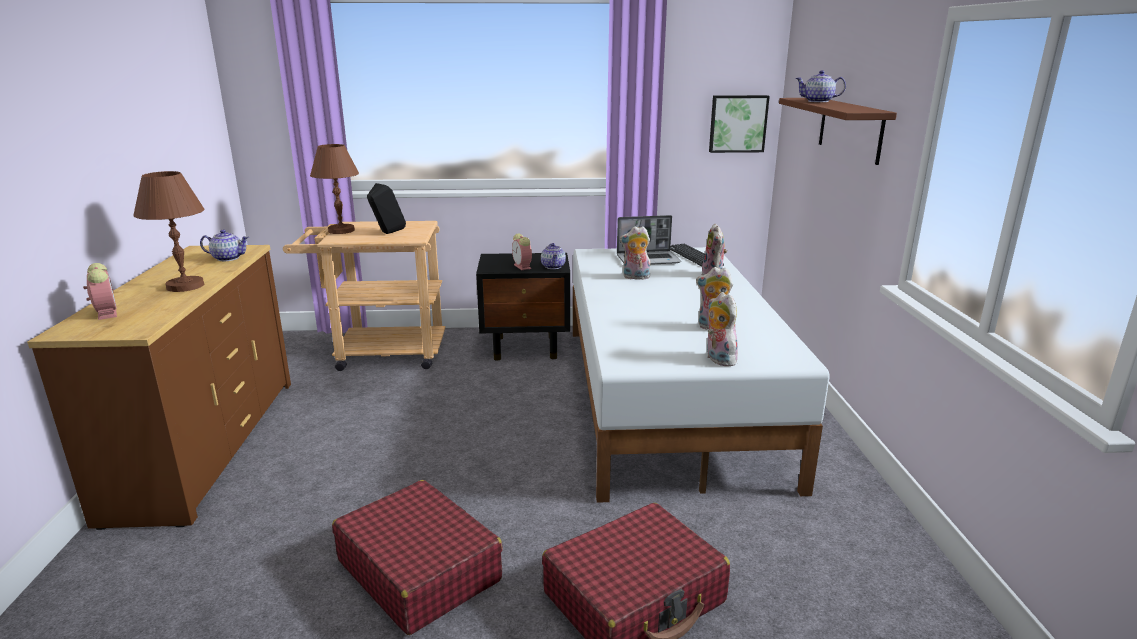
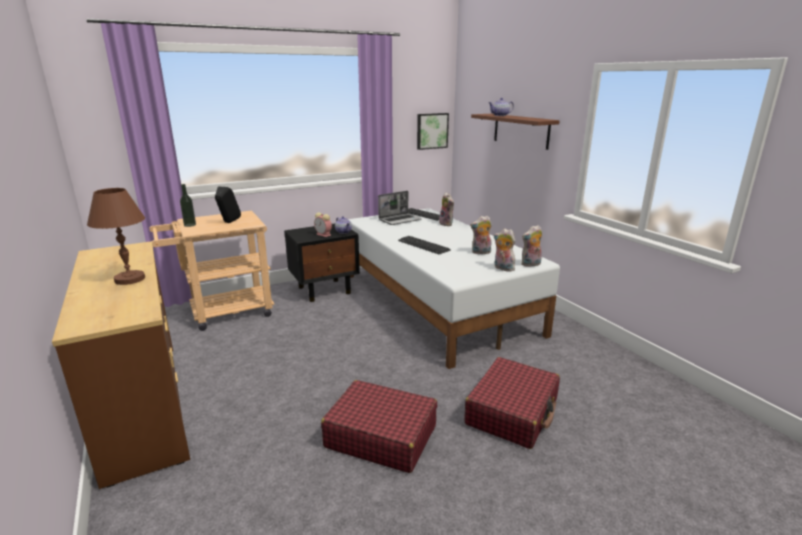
camera: 25 degrees left, 0 degrees up
alarm clock [83,263,117,320] -> none
teapot [200,230,249,261] -> none
brown table lamp [310,144,359,234] -> bottle [180,184,196,227]
plush toy [620,226,651,280] -> plush toy moved to [521,225,542,267]
none -> keyboard [398,236,451,254]

